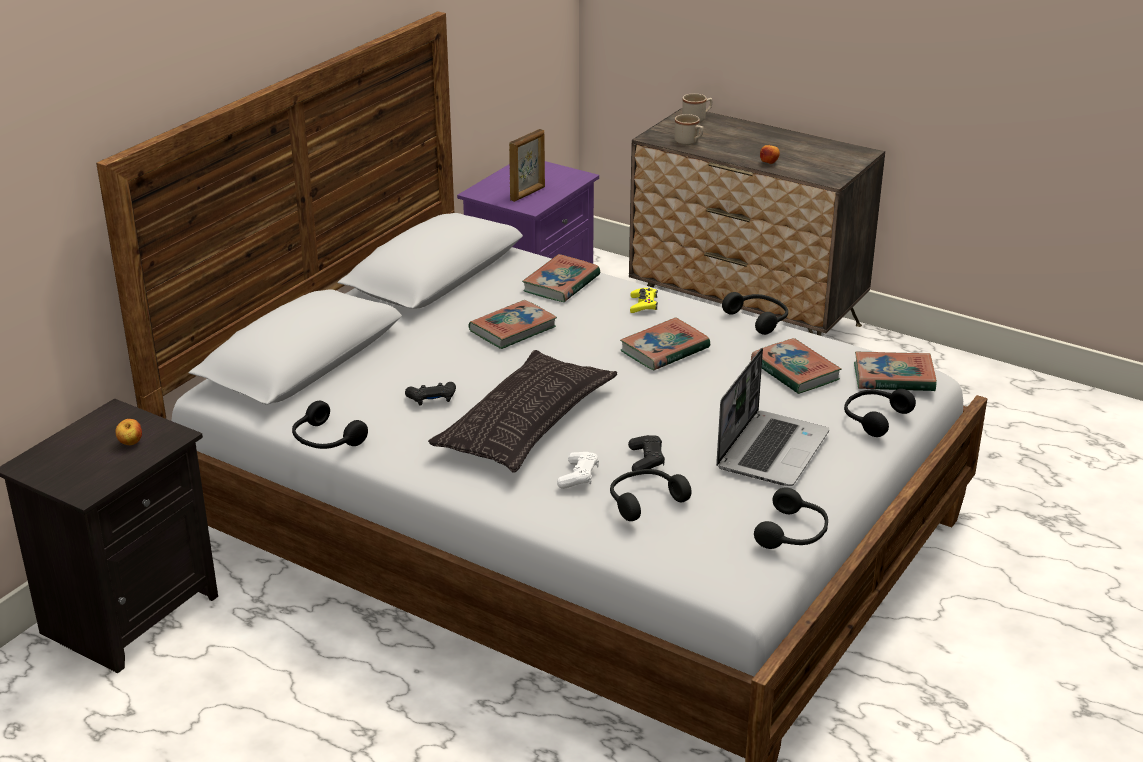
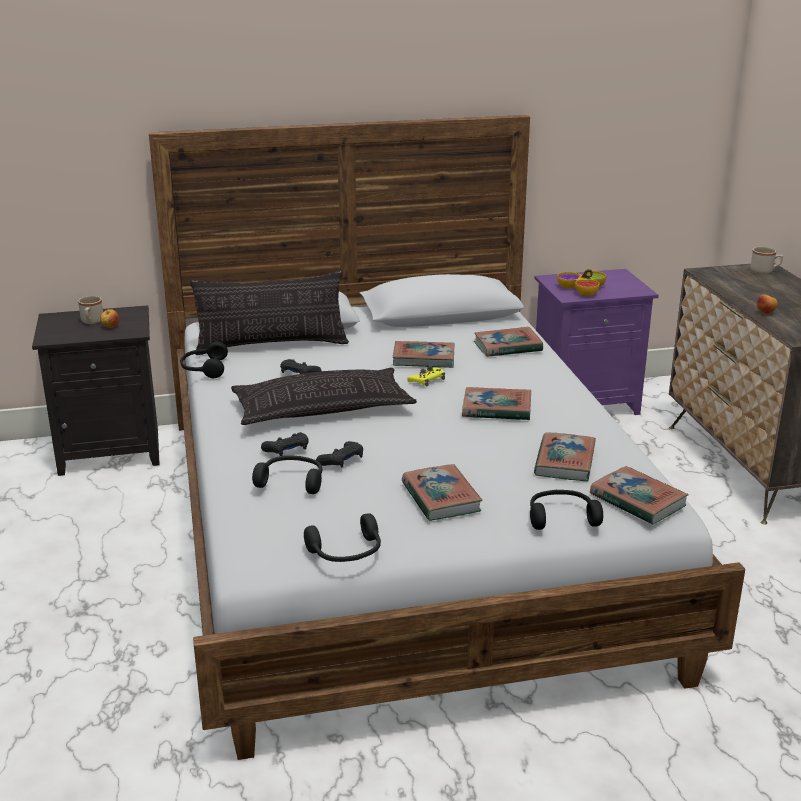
camera: 45 degrees right, 5 degrees down
picture frame [509,129,545,202] -> bowl [557,269,606,296]
white game controller [557,452,599,489] -> black game controller [261,432,309,456]
yellow game controller [630,288,658,313] -> yellow game controller moved to [407,366,445,387]
beige mug [674,114,704,145] -> beige mug moved to [78,296,103,324]
laptop [716,348,829,486] -> book [402,464,483,521]
black headphones [722,292,788,335] -> none
none -> pillow [190,271,349,355]

